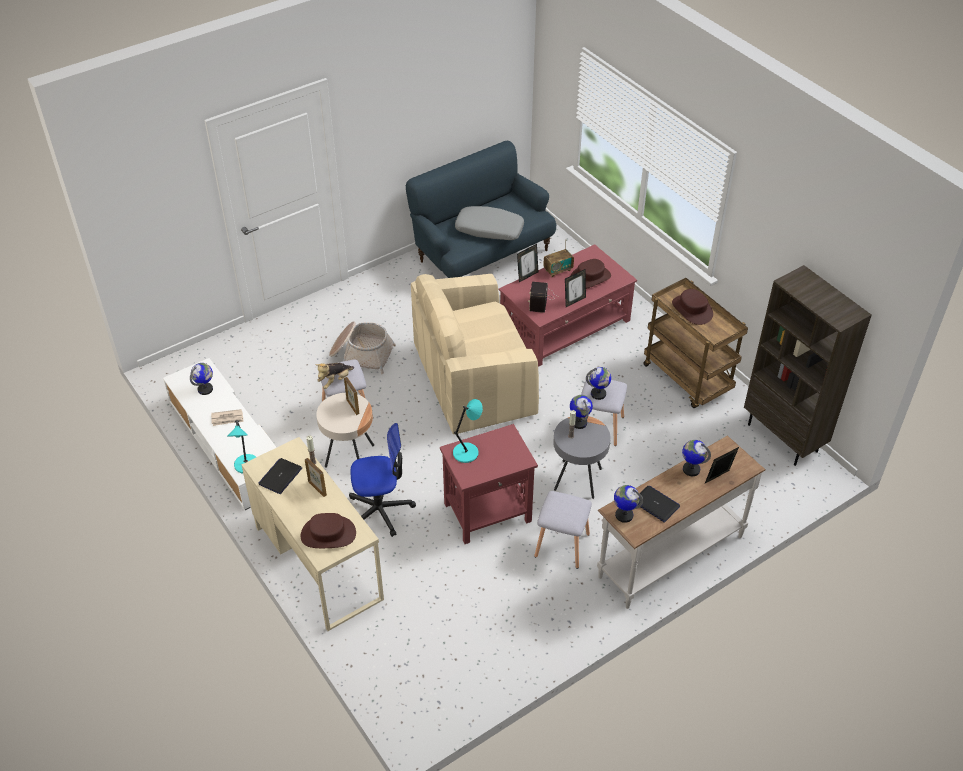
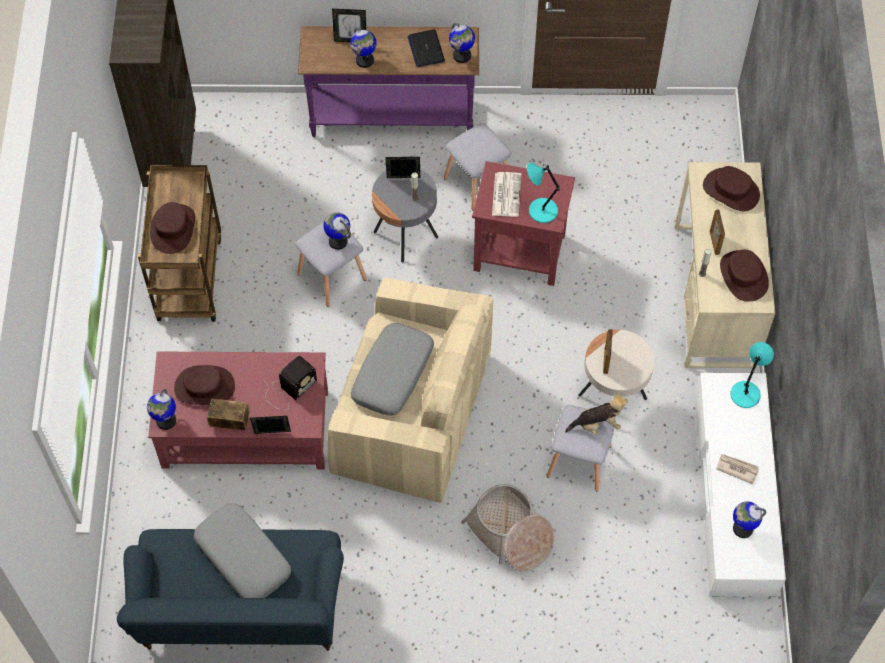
camera: 145 degrees left, 15 degrees up
laptop [258,458,302,494] -> brown hat [720,250,769,302]
office chair [349,423,416,537] -> none
picture frame [565,269,586,307] -> picture frame moved to [386,157,420,178]
globe [570,395,593,429] -> globe moved to [147,389,176,430]
white console table [597,436,765,609] -> purple console table [298,26,479,137]
none -> grey pillow [351,323,434,416]
none -> newspaper [492,172,522,217]

